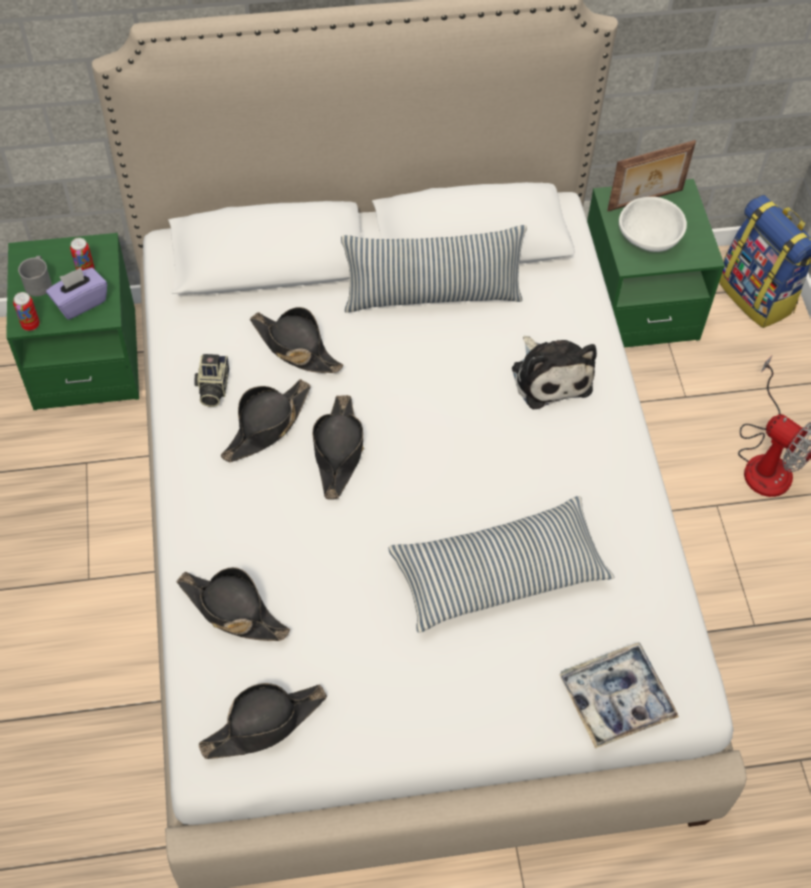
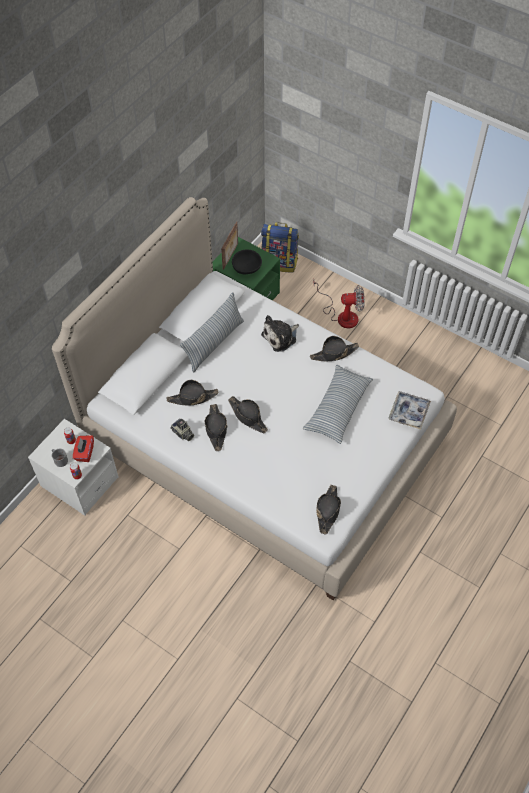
camera: 45 degrees left, 0 degrees up
green nightstand [6,233,139,410] -> white nightstand [28,419,118,515]
purple tissue box [46,267,107,320] -> red tissue box [73,435,94,462]
black hat [177,567,290,641] -> black hat moved to [310,336,359,361]
plush toy [512,336,597,409] -> plush toy turned 120 degrees clockwise [261,315,299,352]
white bowl [619,197,687,252] -> black bowl [232,250,262,274]

